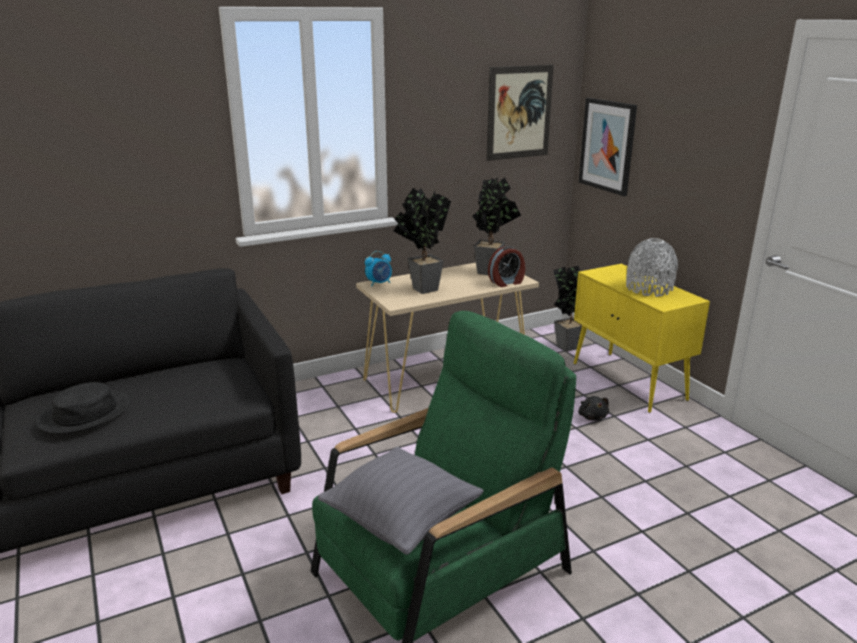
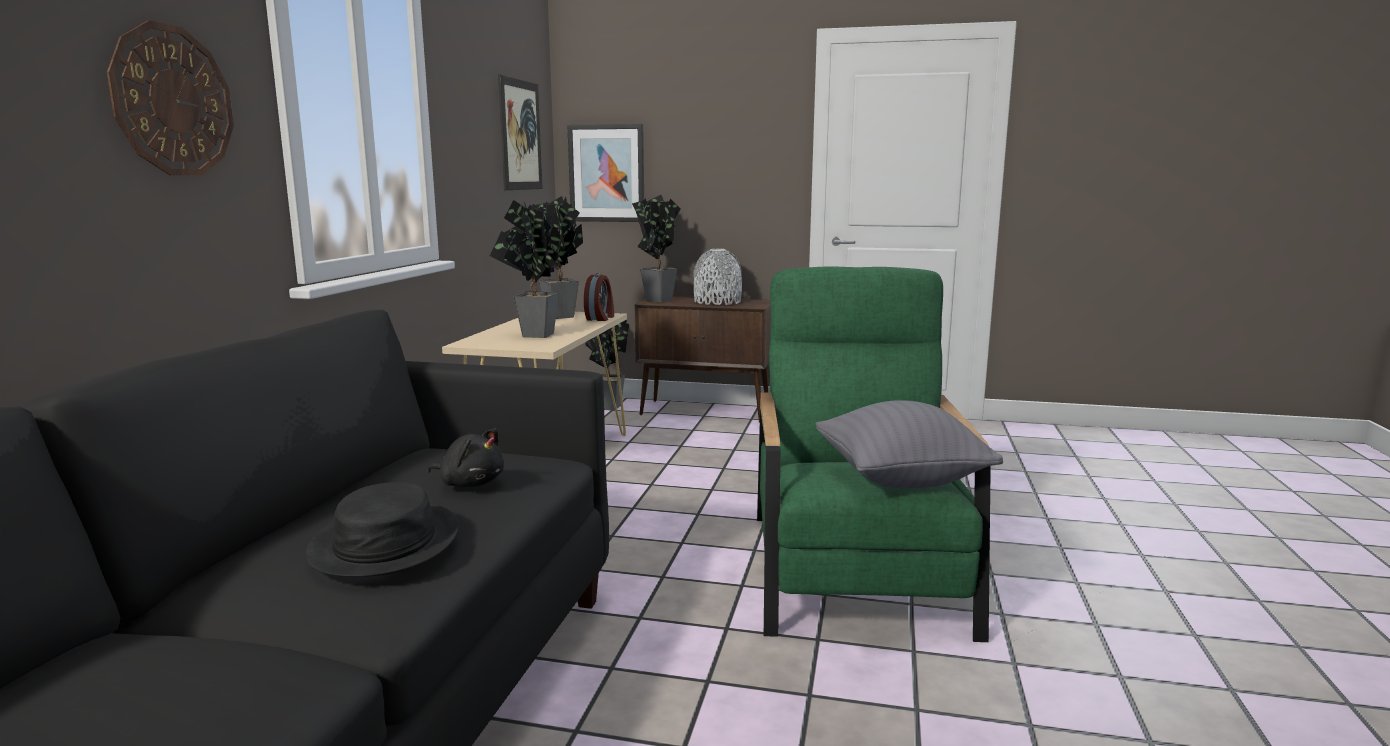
camera: 50 degrees left, 10 degrees down
alarm clock [365,251,392,287] -> none
yellow cabinet [574,264,710,413] -> brown cabinet [635,297,771,422]
black plush toy [578,396,609,421] -> black plush toy moved to [428,428,504,487]
none -> wall clock [107,21,234,176]
none -> potted plant [632,195,680,302]

